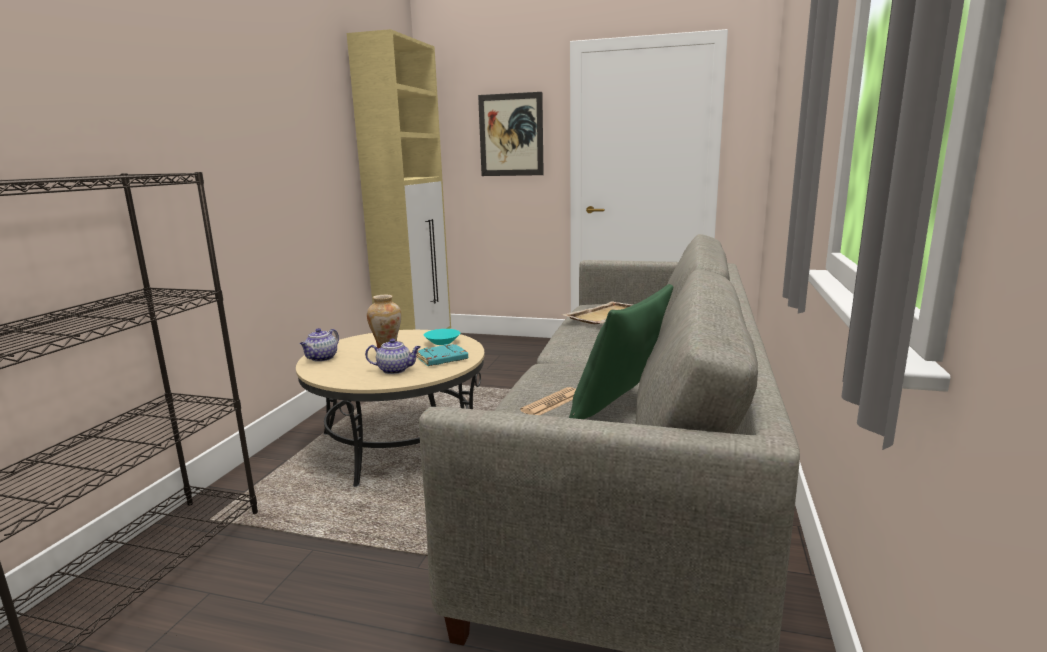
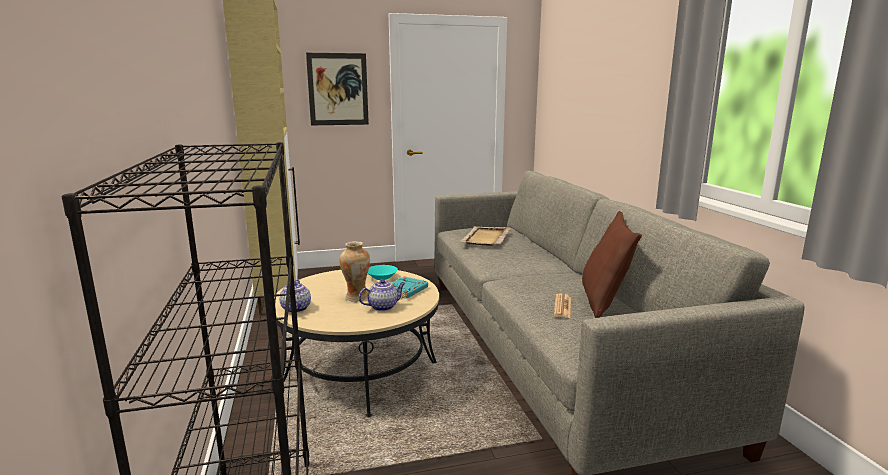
camera: 30 degrees left, 0 degrees up
green pillow [569,284,673,419] -> brown pillow [582,211,642,318]

